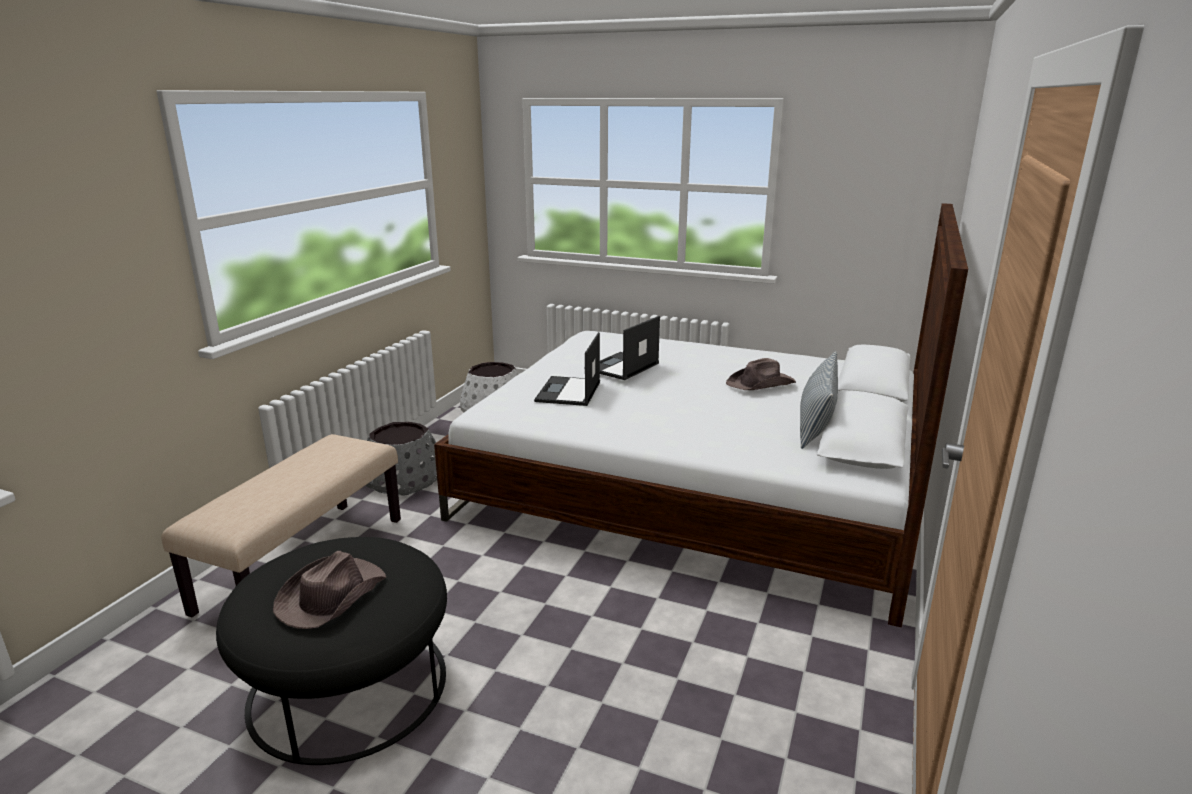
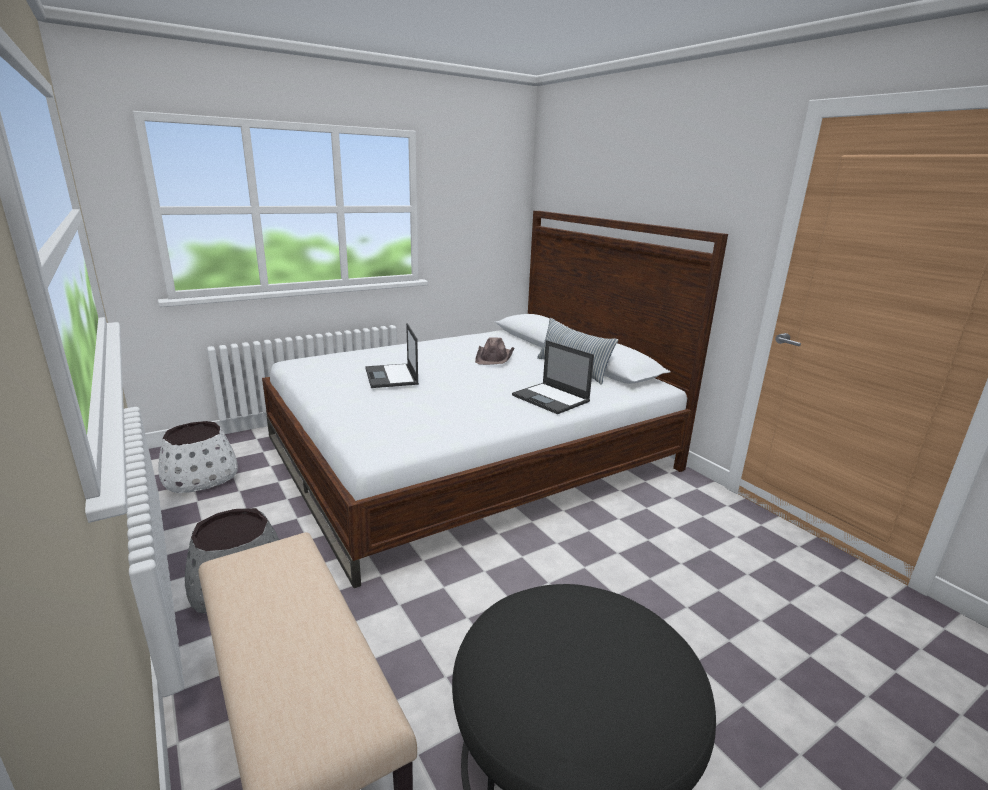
camera: 55 degrees left, 0 degrees up
brown hat [273,551,386,629] -> none
laptop [534,332,600,406] -> laptop moved to [512,340,594,414]

